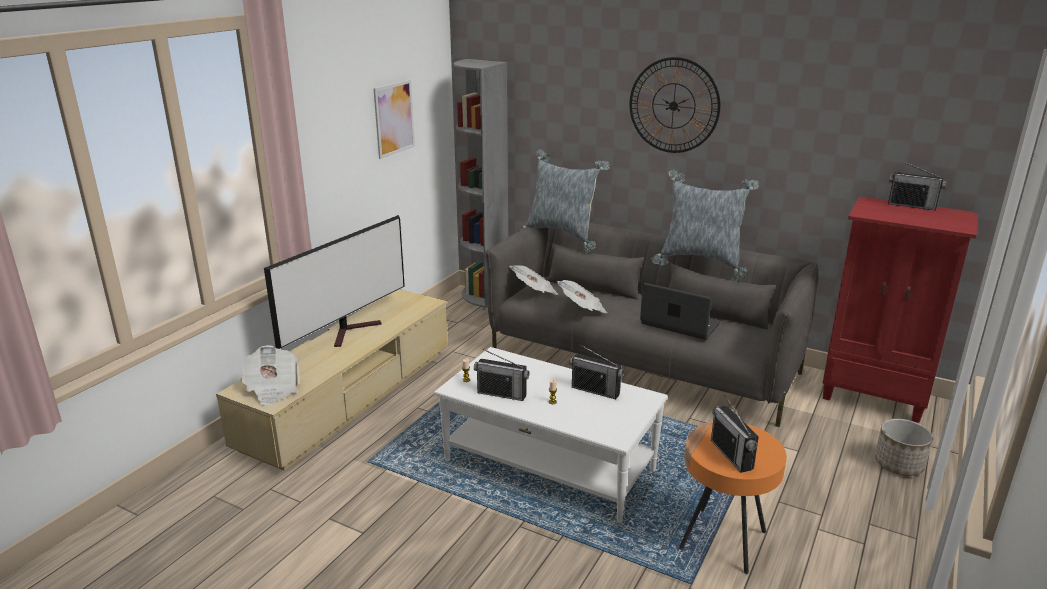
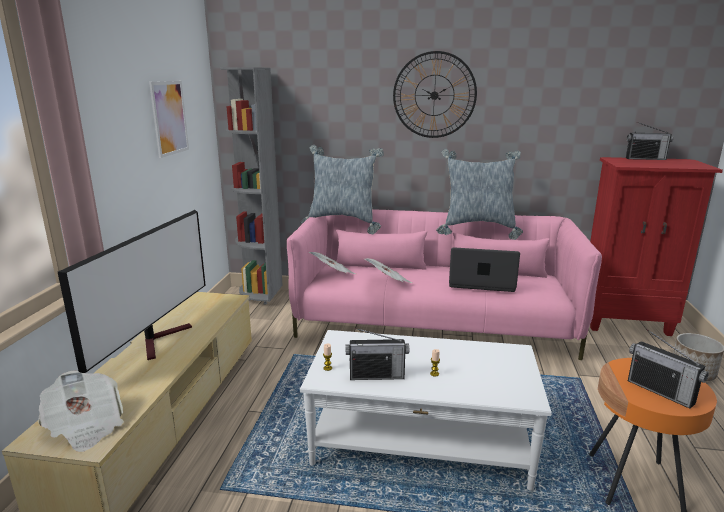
camera: 20 degrees left, 5 degrees down
grey sofa [485,223,819,427] -> pink sofa [287,209,602,360]
radio [569,344,624,400] -> none

